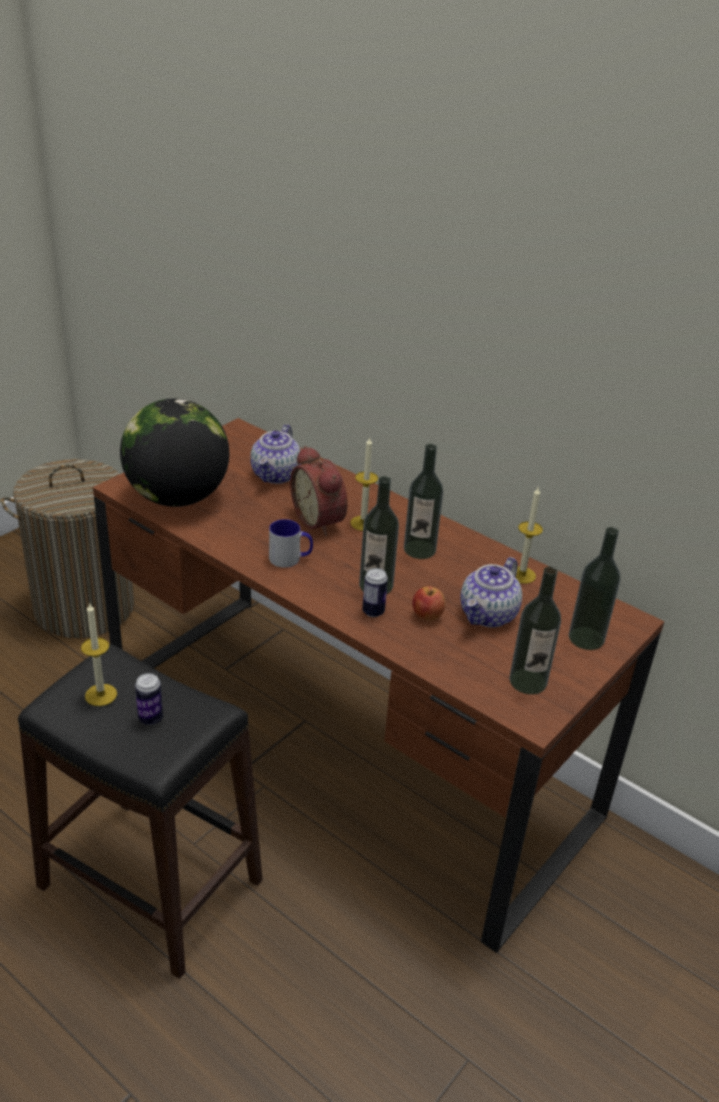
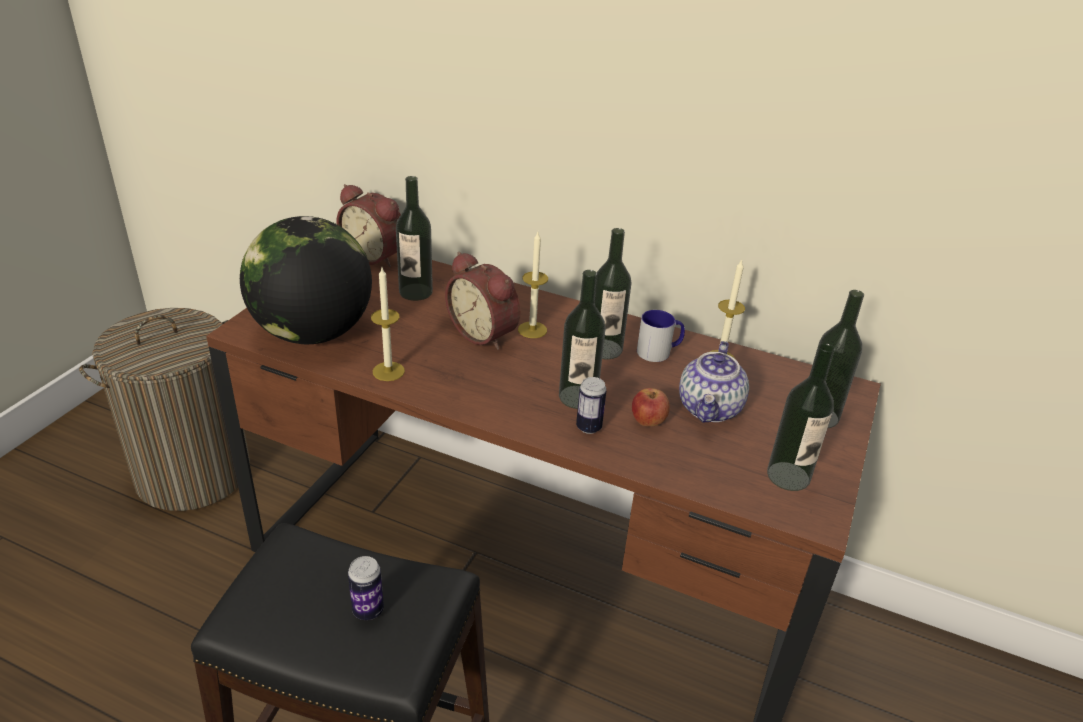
camera: 15 degrees left, 0 degrees up
candle [81,602,117,706] -> candle moved to [371,268,405,381]
teapot [250,424,301,484] -> bottle [396,176,433,301]
mug [269,519,313,568] -> mug moved to [637,310,685,362]
none -> alarm clock [336,184,401,267]

